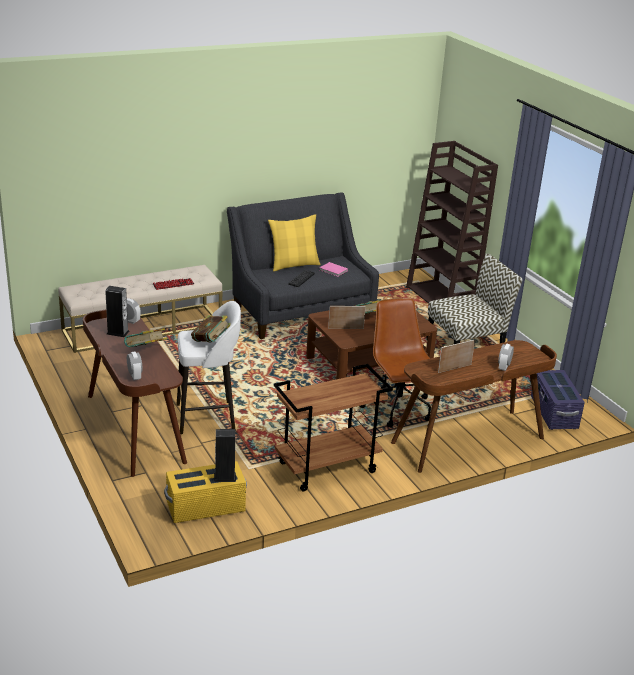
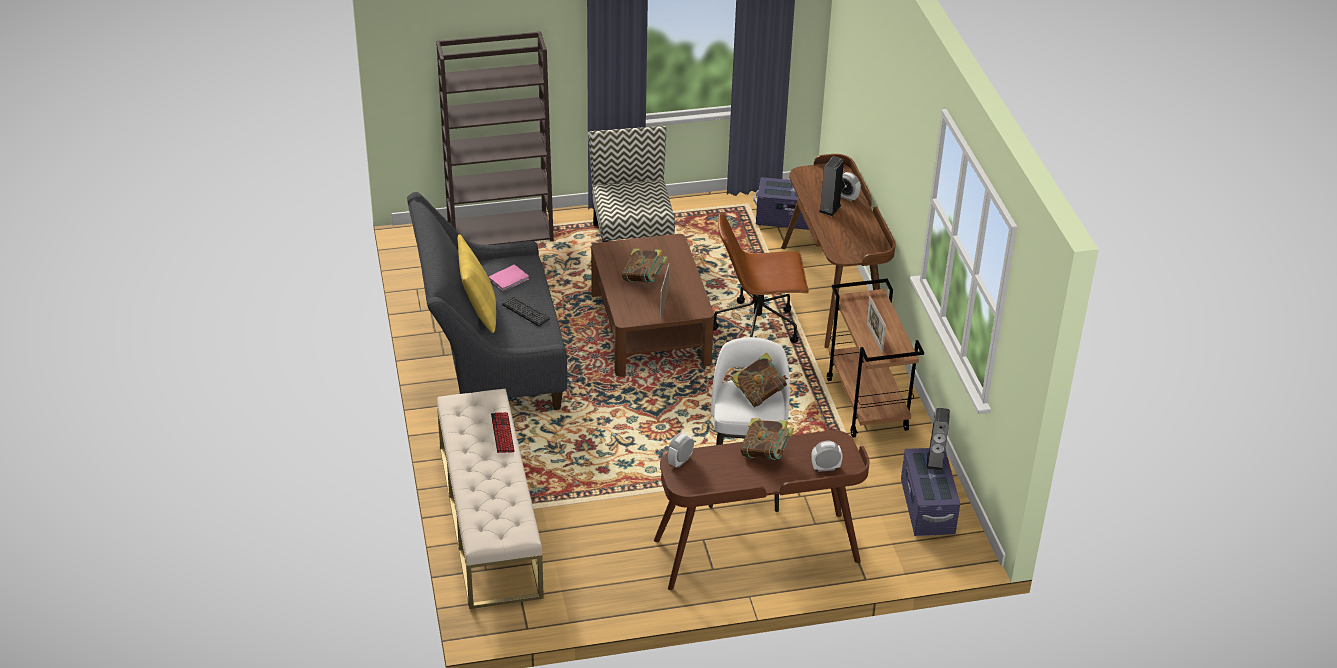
camera: 75 degrees left, 10 degrees up
speaker [105,286,130,337] -> speaker moved to [819,156,844,216]
yellow storage box [164,461,247,523] -> purple storage box [901,448,960,536]
picture frame [438,339,475,373] -> picture frame moved to [866,296,886,353]

